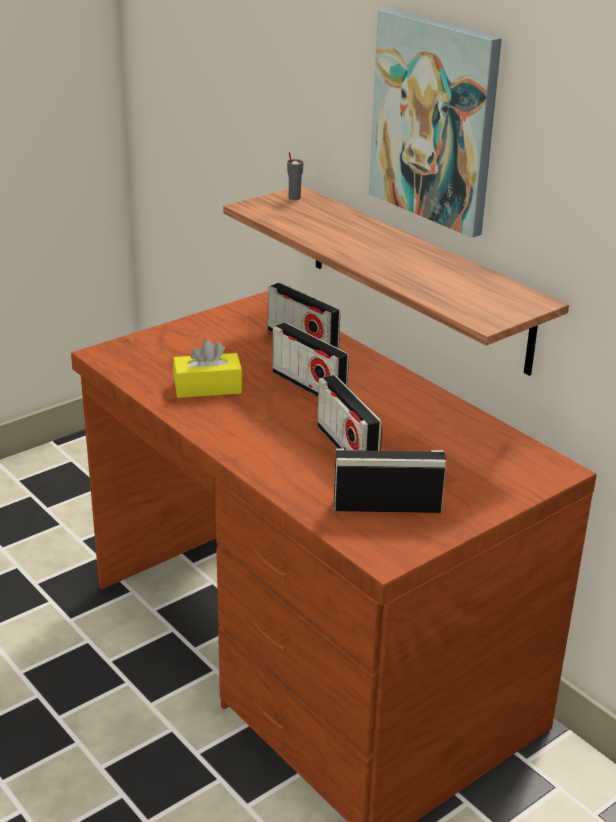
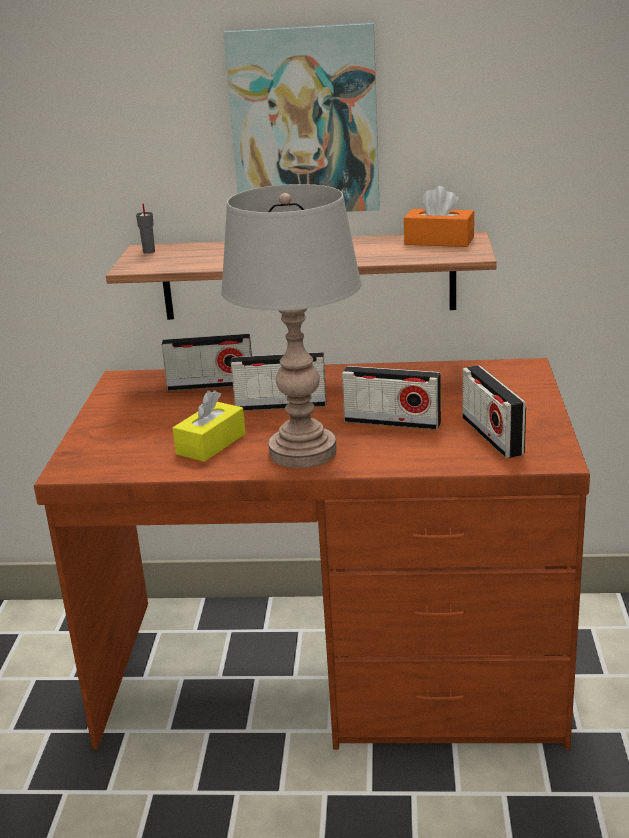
camera: 45 degrees left, 5 degrees down
radio [334,448,446,513] -> radio turned 60 degrees counterclockwise [462,365,526,458]
none -> grey table lamp [221,184,362,468]
none -> orange tissue box [404,186,474,247]

